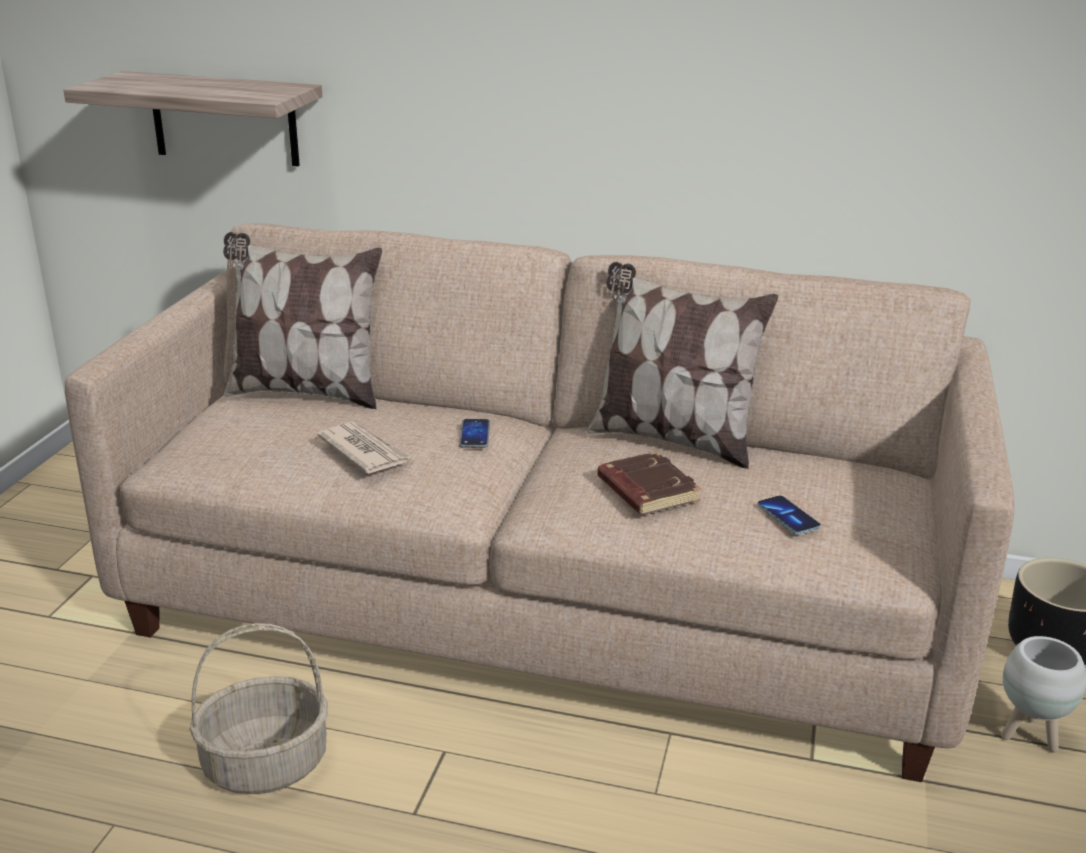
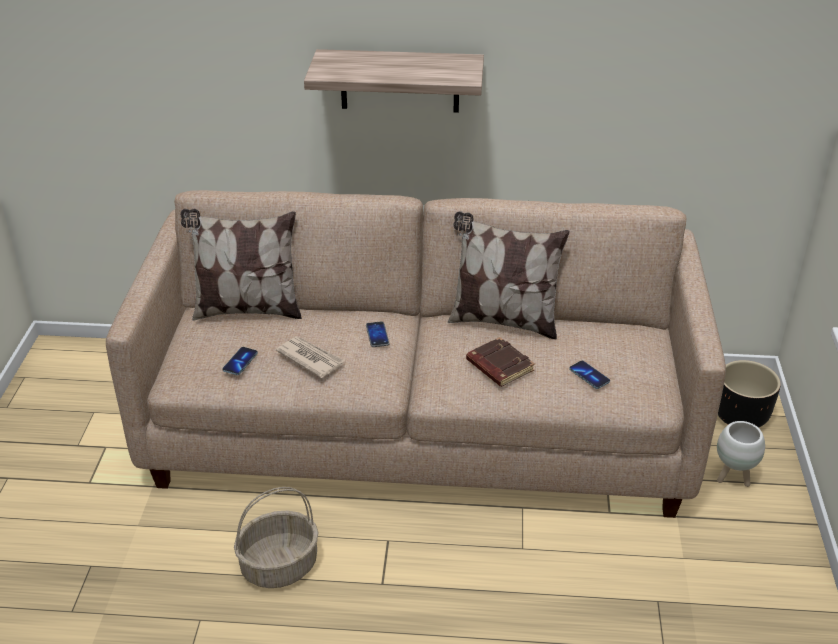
camera: 10 degrees left, 10 degrees up
shelf [64,71,322,166] -> shelf moved to [304,49,484,113]
none -> phone [222,347,258,375]

